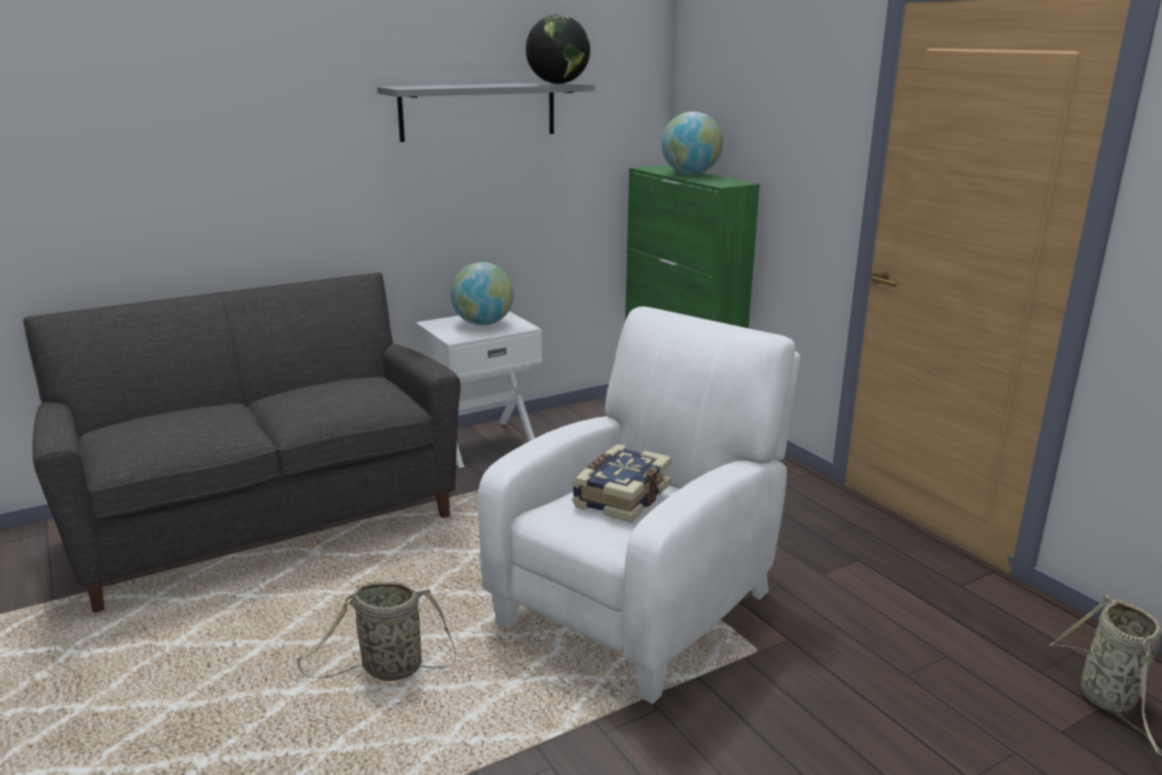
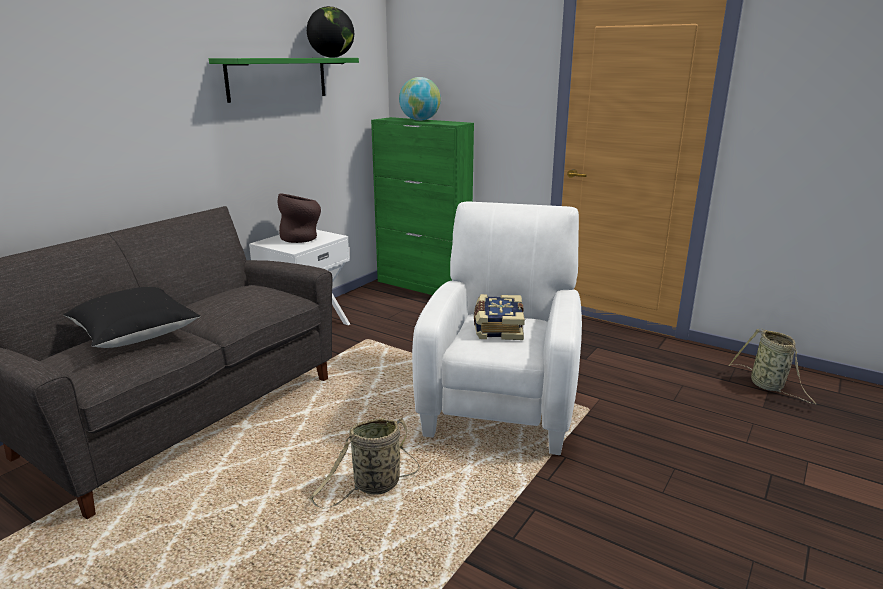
camera: 25 degrees left, 0 degrees up
grey shelf [377,82,595,142] -> green shelf [209,58,359,103]
globe [451,262,514,325] -> brown vase [278,193,321,243]
none -> black pillow [64,287,200,348]

